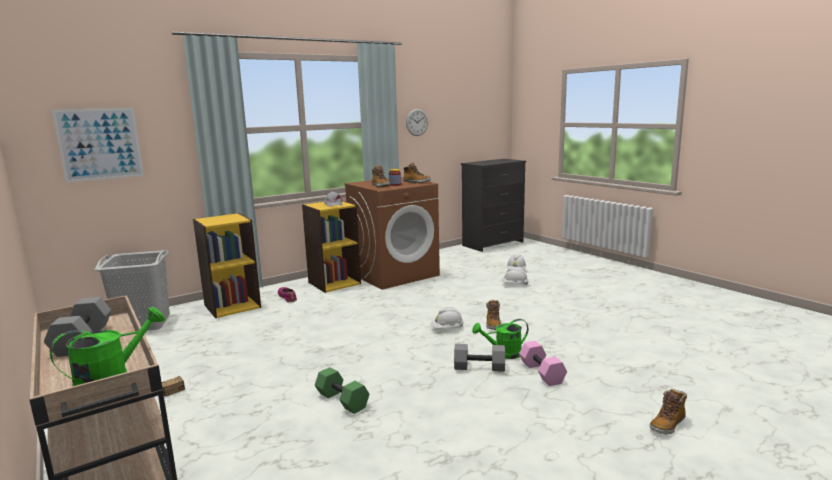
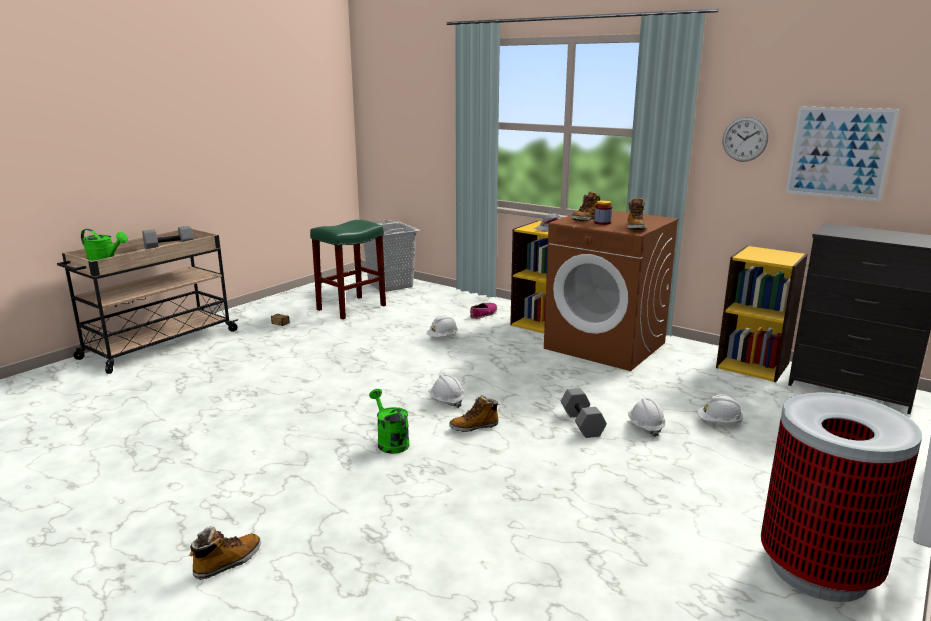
camera: 70 degrees right, 5 degrees up
picture [52,108,144,183] -> picture moved to [785,106,899,202]
yellow bookcase [193,213,261,318] -> yellow bookcase moved to [716,246,808,382]
green dumbbell [315,367,369,414] -> none
grey dumbbell [454,344,505,372] -> grey dumbbell moved to [561,388,607,438]
pink dumbbell [519,341,567,386] -> none
boot [650,389,687,435] -> boot turned 105 degrees clockwise [189,526,261,580]
none -> green stool [310,220,386,319]
none -> white hard hat [427,315,458,337]
none -> trash can [761,392,922,602]

